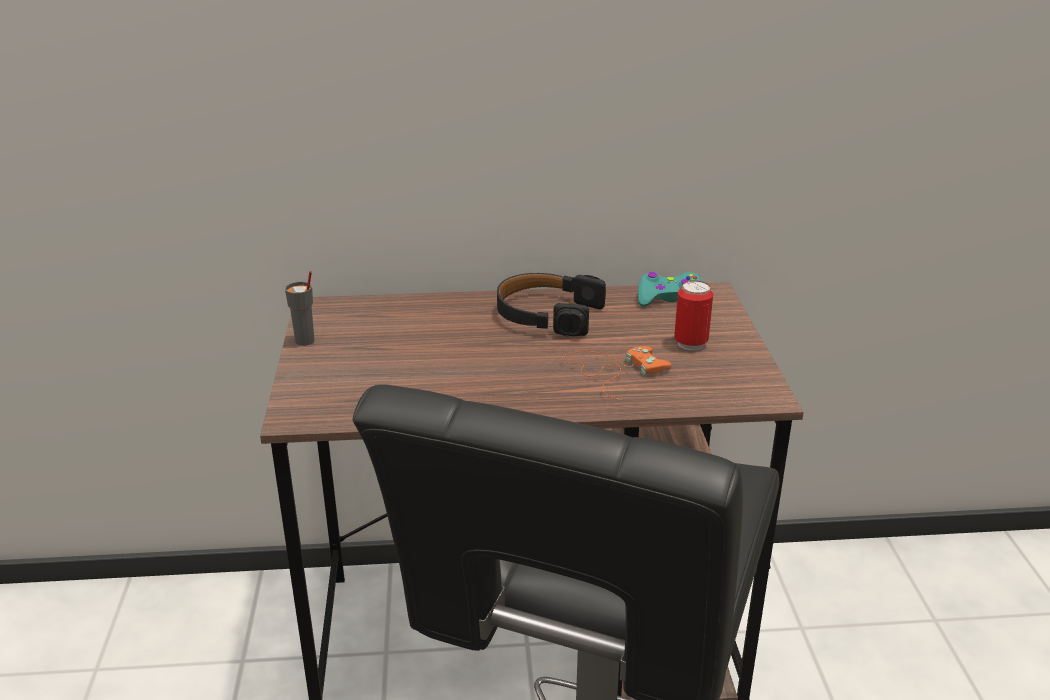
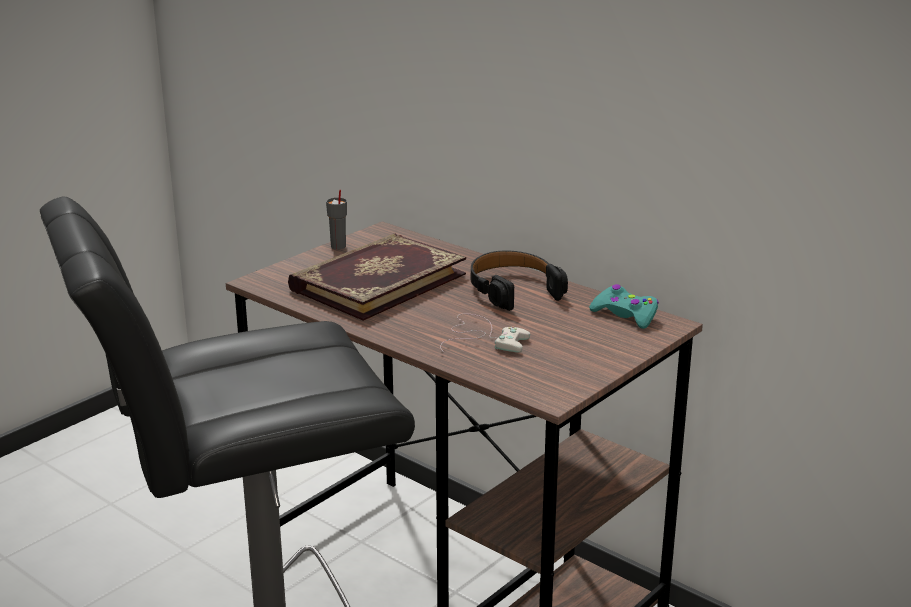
camera: 45 degrees right, 5 degrees down
orange game controller [562,346,671,400] -> white game controller [440,313,530,353]
can [674,280,713,351] -> none
none -> book [288,234,466,321]

